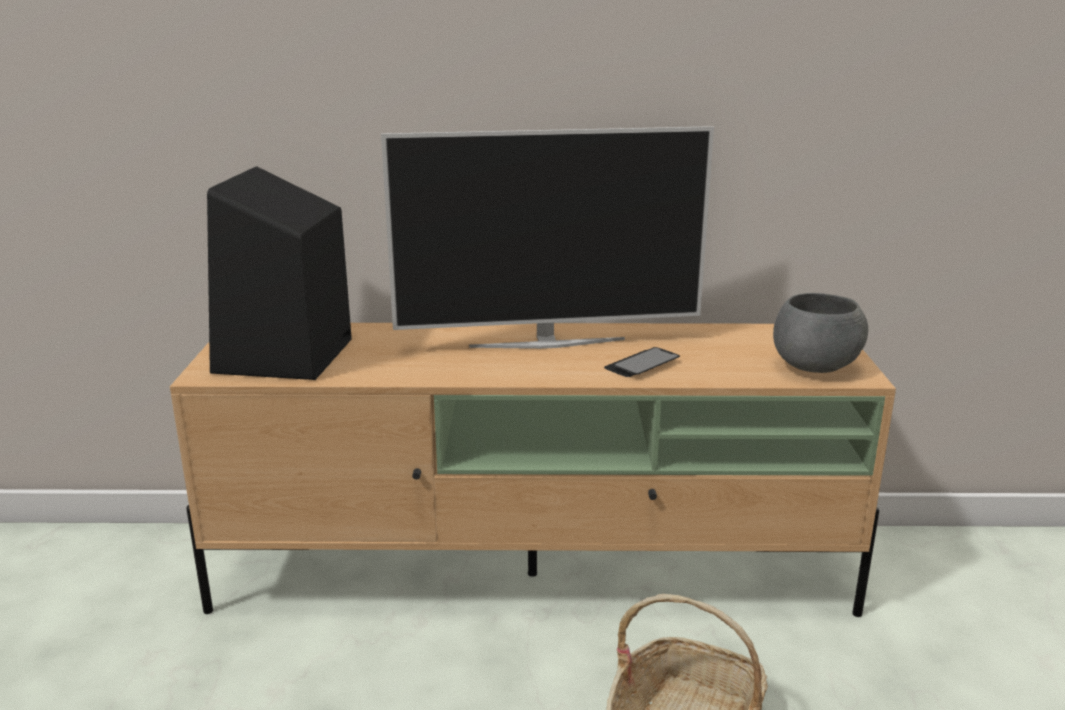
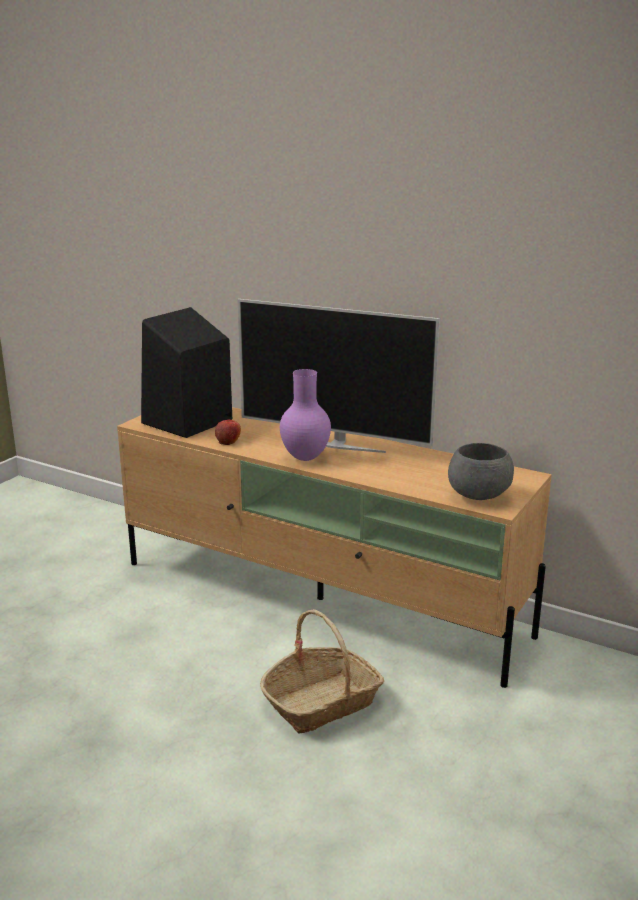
camera: 30 degrees right, 0 degrees up
phone [604,347,680,377] -> none
none -> apple [215,420,241,445]
none -> purple vase [280,369,331,461]

